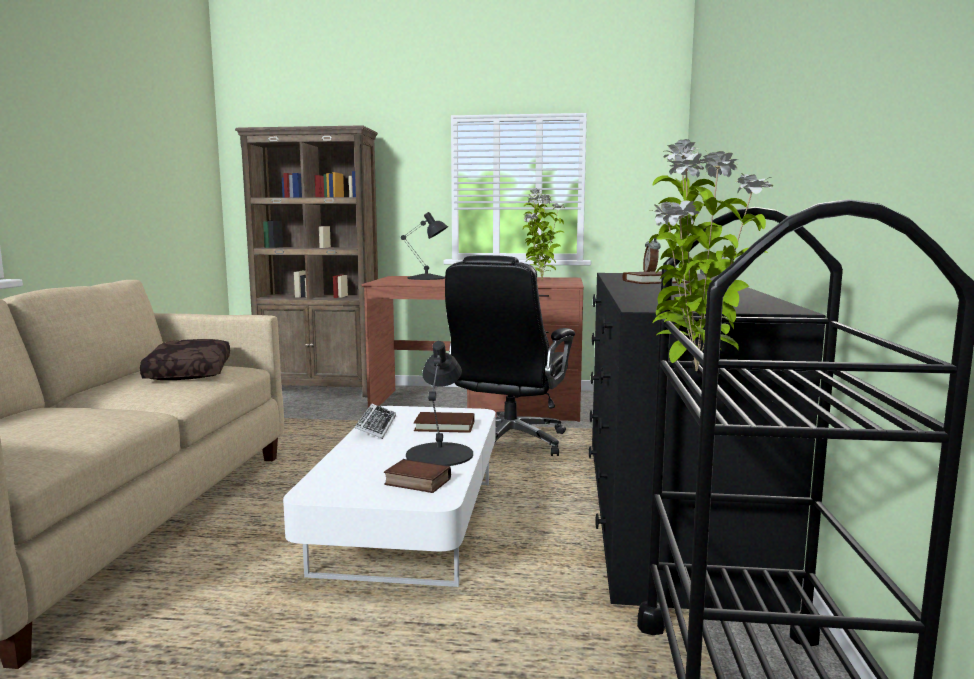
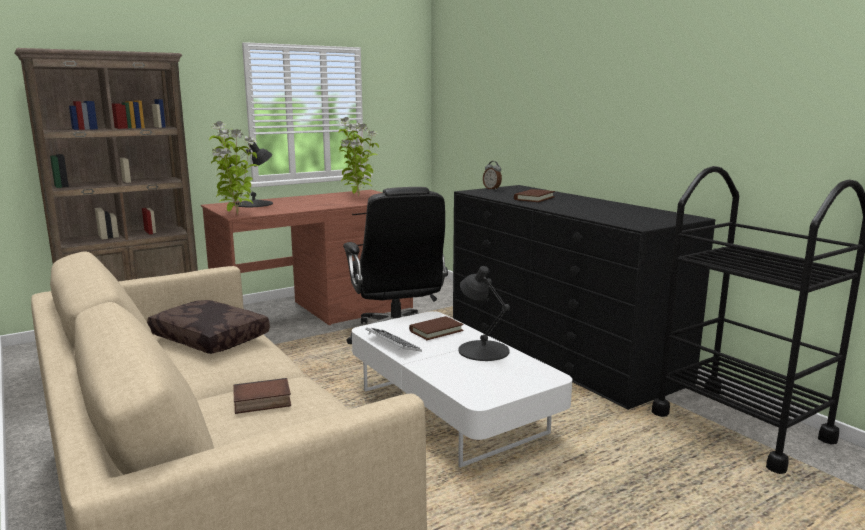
camera: 40 degrees left, 5 degrees up
book [384,459,451,493] -> book moved to [233,378,291,414]
potted plant [649,139,773,371] -> potted plant moved to [209,121,258,214]

